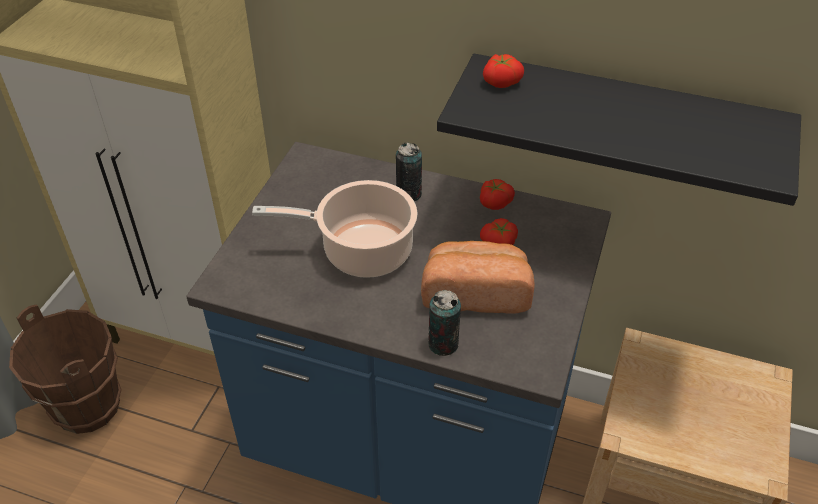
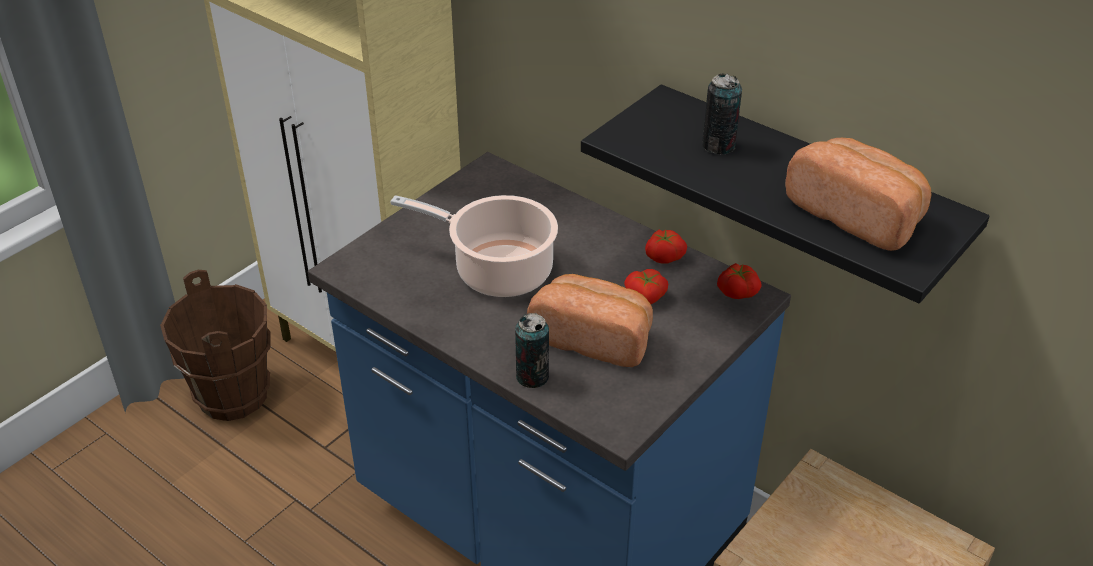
camera: 20 degrees right, 5 degrees down
can [396,142,422,201] -> can moved to [702,73,742,154]
tomato [483,54,524,88] -> tomato moved to [717,263,762,299]
none -> bread [785,138,932,251]

